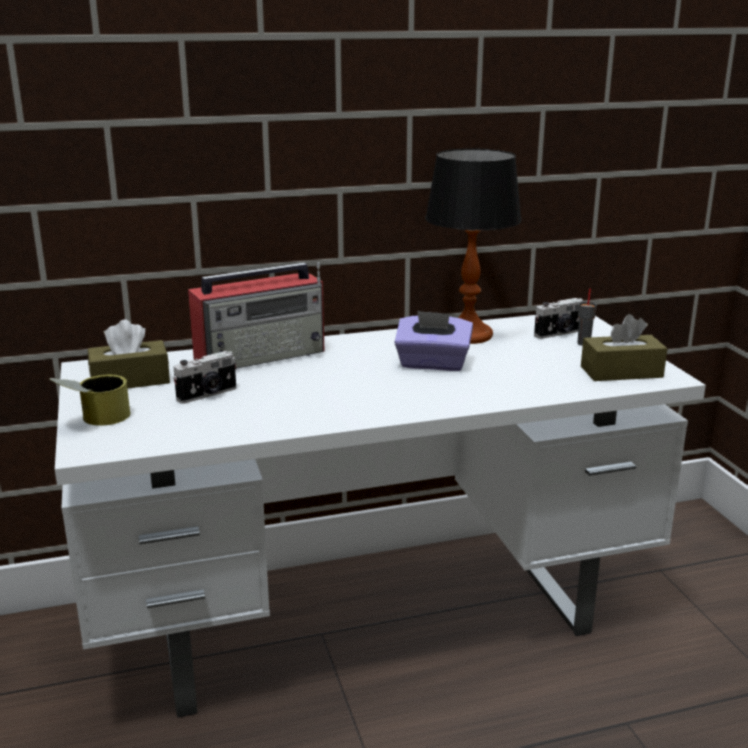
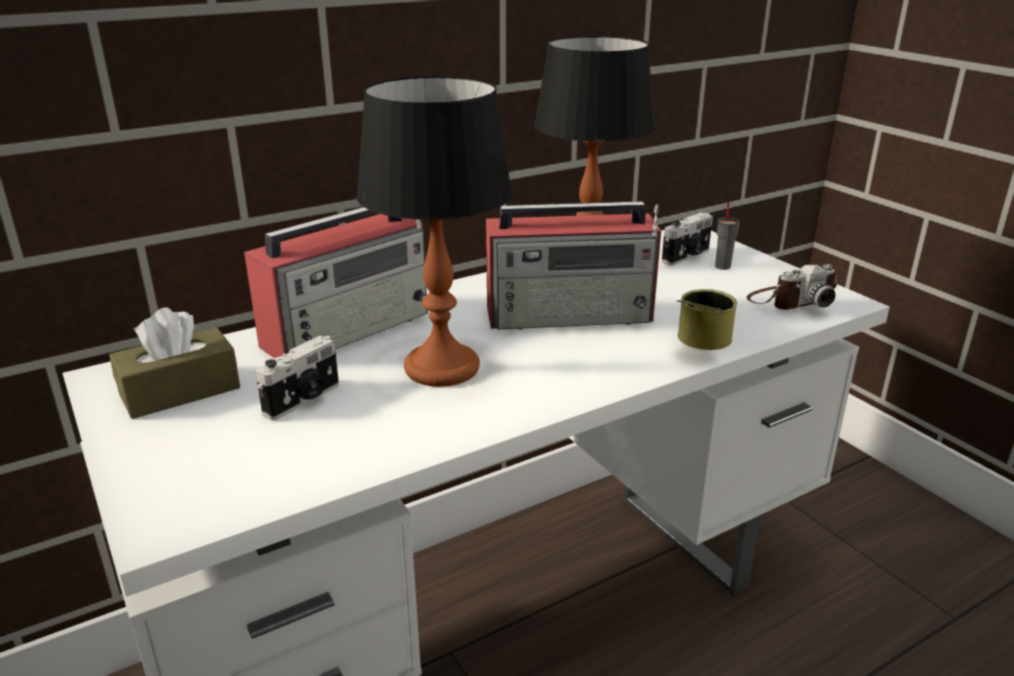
camera: 15 degrees left, 5 degrees up
can [49,375,131,426] -> can moved to [676,289,737,350]
purple tissue box [394,310,473,371] -> radio [486,201,661,330]
brown tissue box [581,314,667,381] -> camera [747,264,837,310]
none -> table lamp [356,76,512,387]

